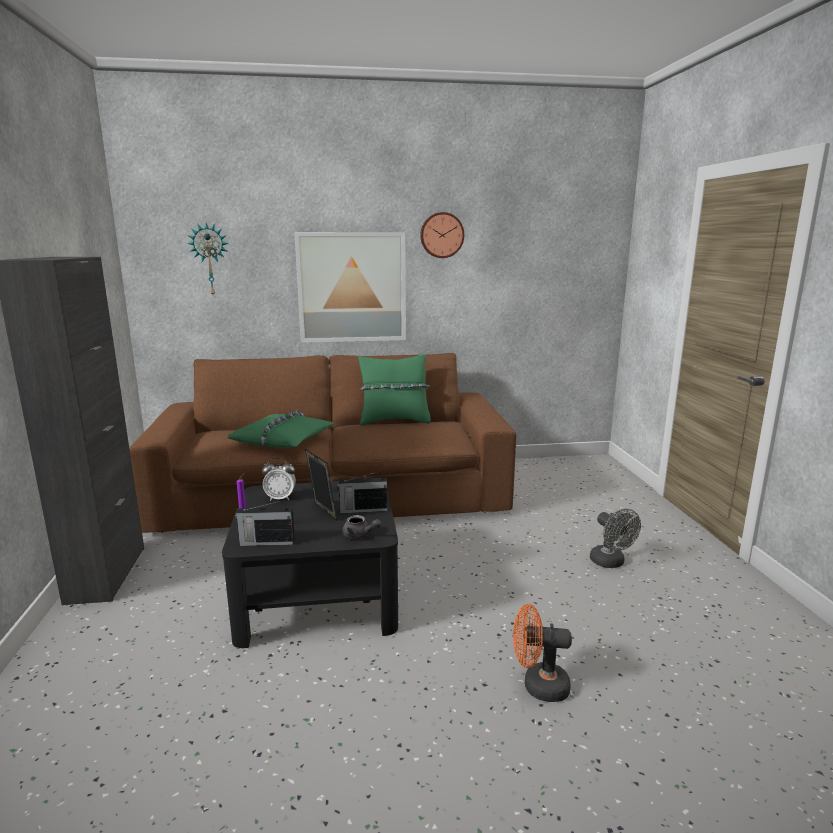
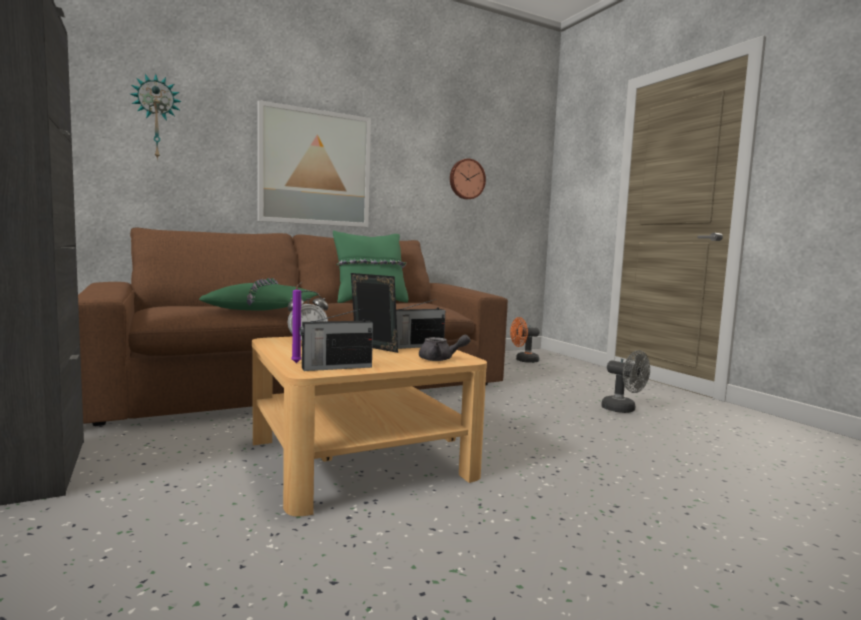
camera: 20 degrees left, 10 degrees down
black coffee table [222,481,398,648] -> beige coffee table [252,337,487,517]
wall clock [420,212,464,258] -> wall clock moved to [450,159,486,199]
orange fan [513,604,572,702] -> orange fan moved to [510,317,539,363]

